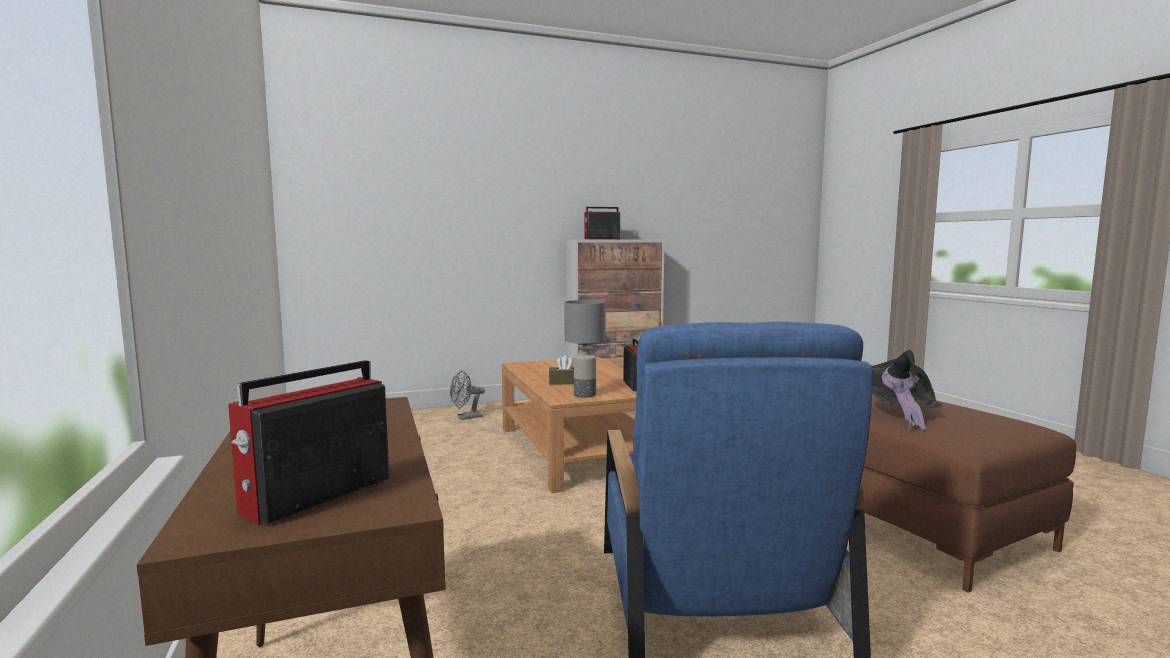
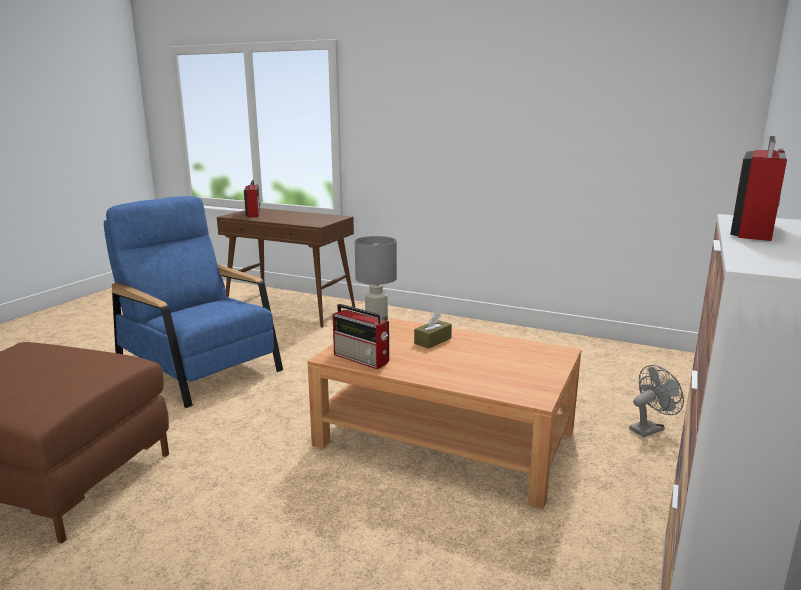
camera: 135 degrees right, 10 degrees up
grey fan [450,370,485,420] -> grey fan turned 45 degrees clockwise [629,365,684,437]
black hat [872,350,942,430] -> none

